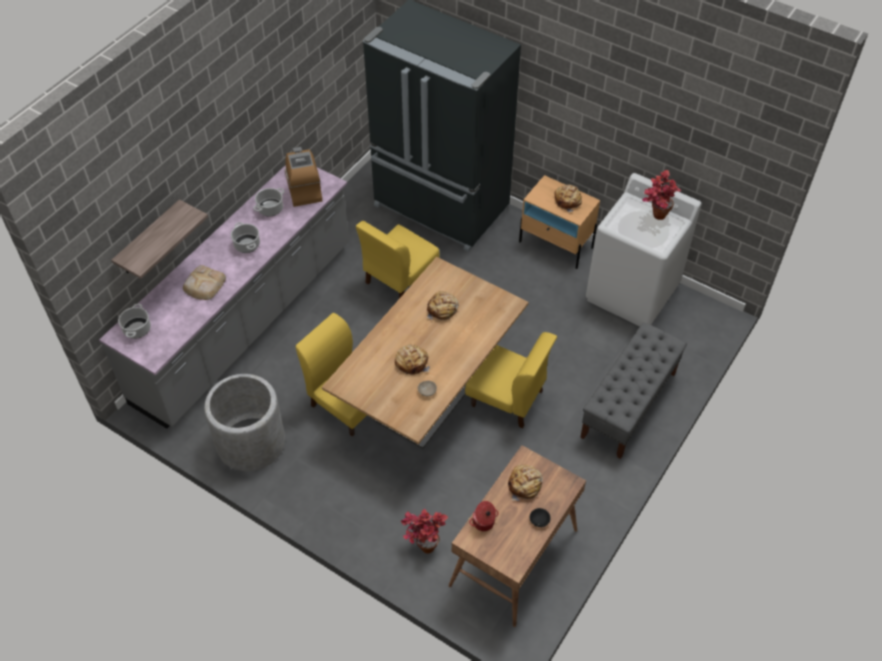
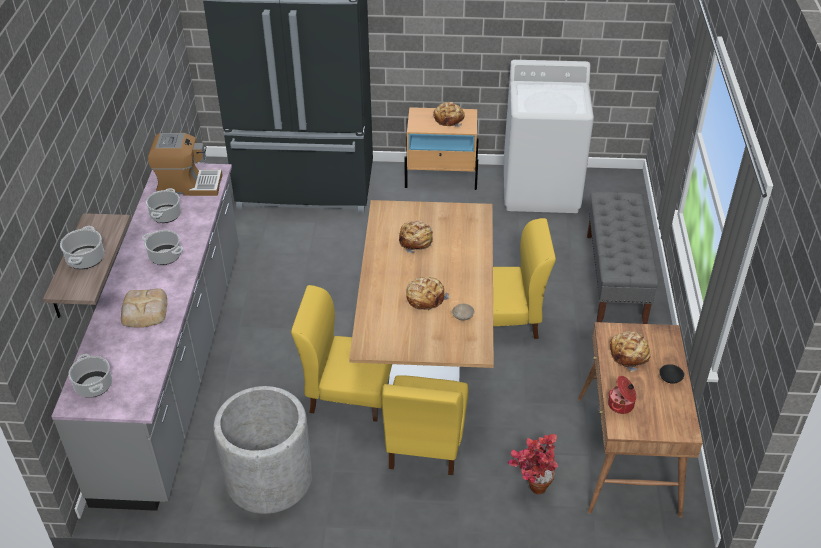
camera: 30 degrees left, 10 degrees down
coffee machine [285,147,323,207] -> coffee machine turned 135 degrees clockwise [148,133,223,196]
yellow chair [356,221,440,299] -> yellow chair moved to [381,375,468,475]
potted plant [642,170,681,220] -> none
none -> cooking pot [60,226,104,269]

